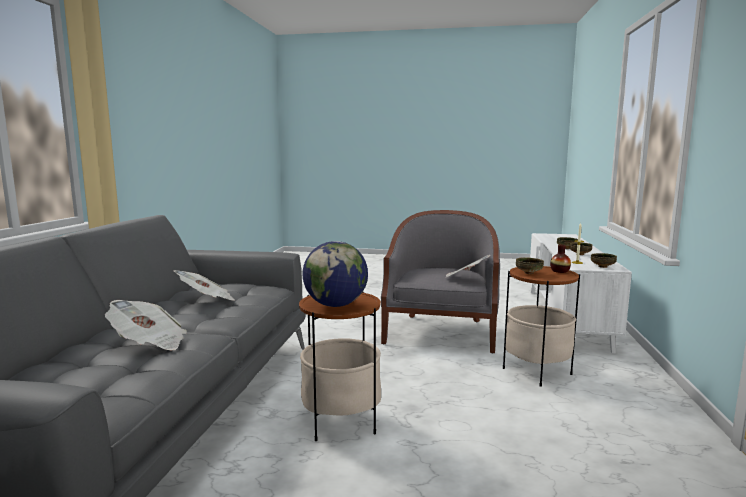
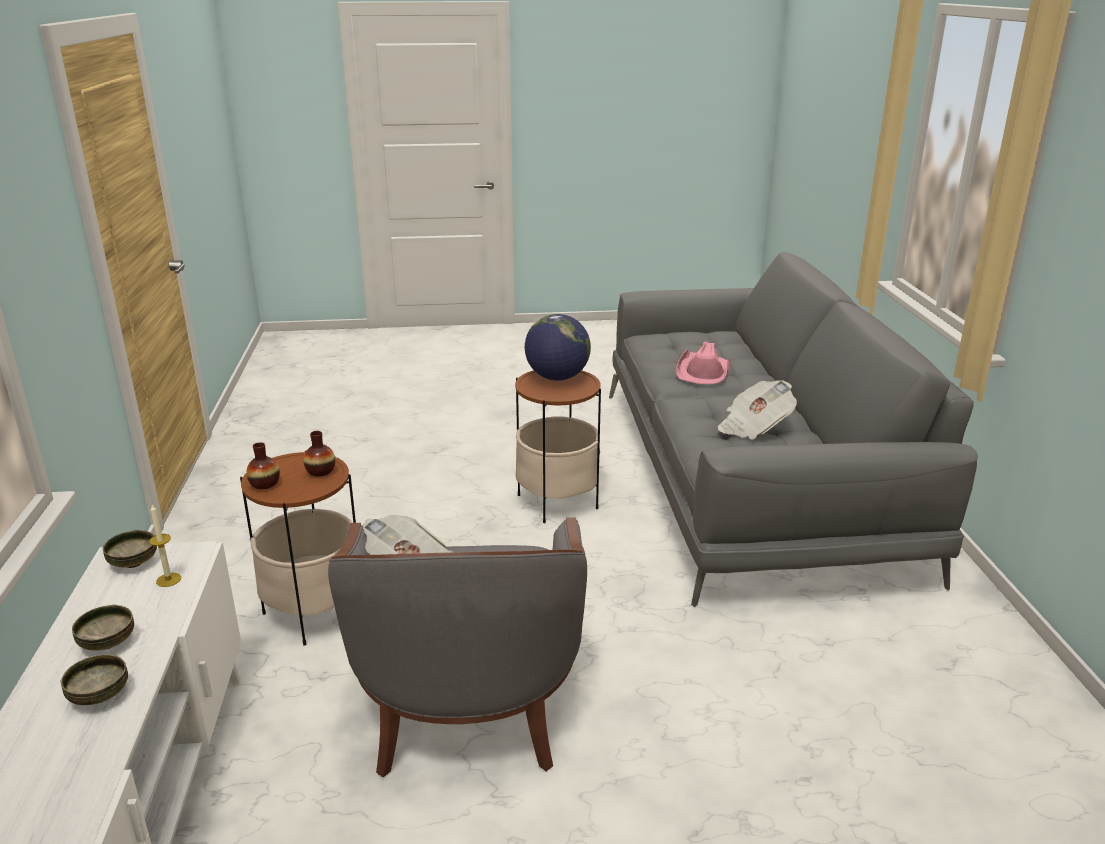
camera: 165 degrees right, 15 degrees up
newspaper [105,300,187,350] -> pink hat [676,342,731,384]
bowl [516,258,544,274] -> vase [303,431,335,477]

